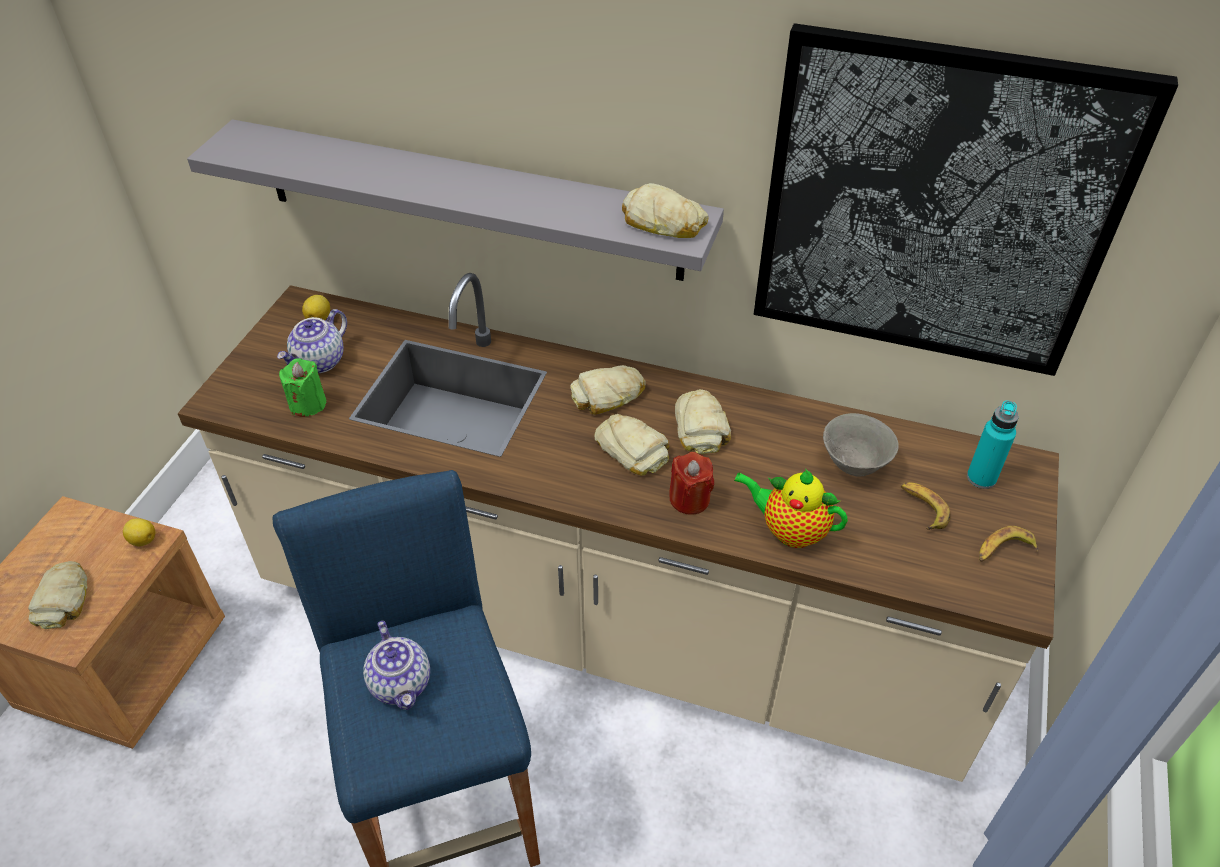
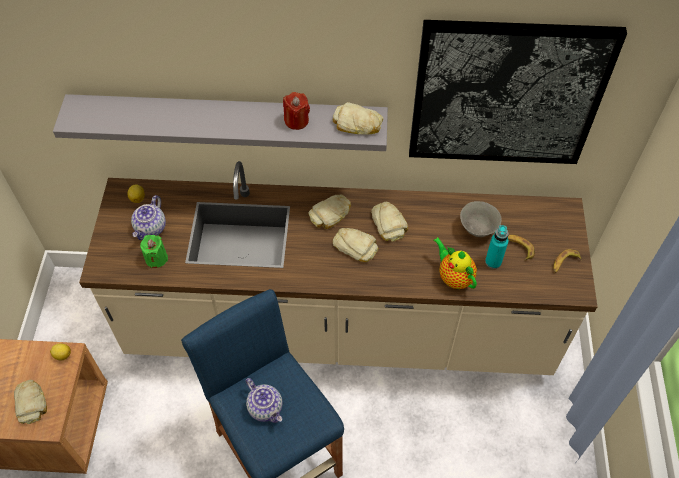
camera: 15 degrees left, 10 degrees up
red candle [669,452,714,515] -> red candle moved to [283,92,310,130]
teapot [734,469,848,548] -> teapot turned 45 degrees clockwise [434,237,477,289]
turquoise bottle [967,400,1019,489] -> turquoise bottle moved to [485,225,509,269]

